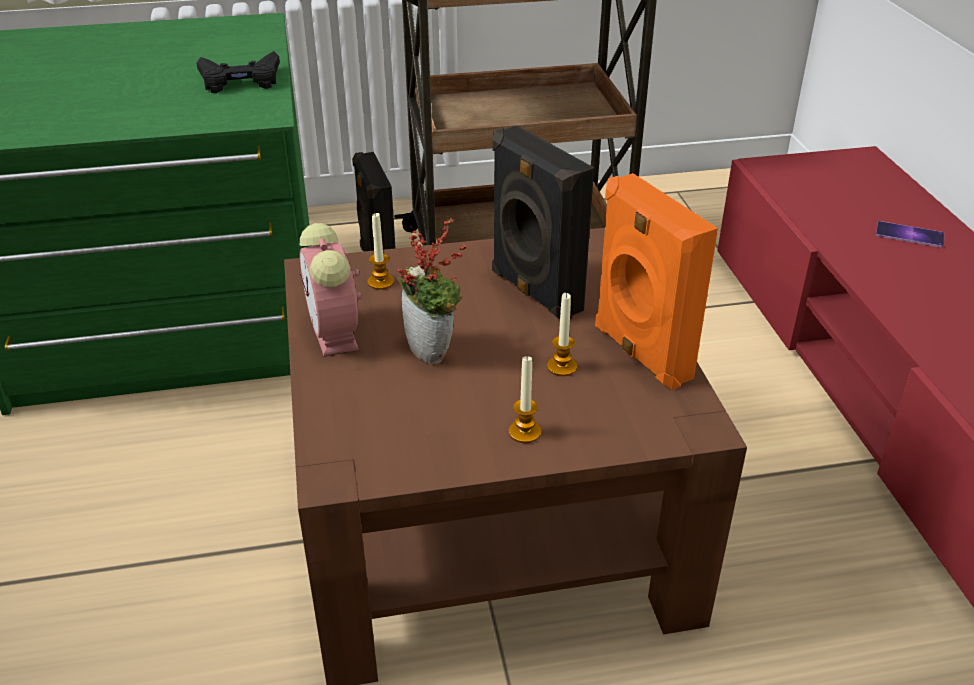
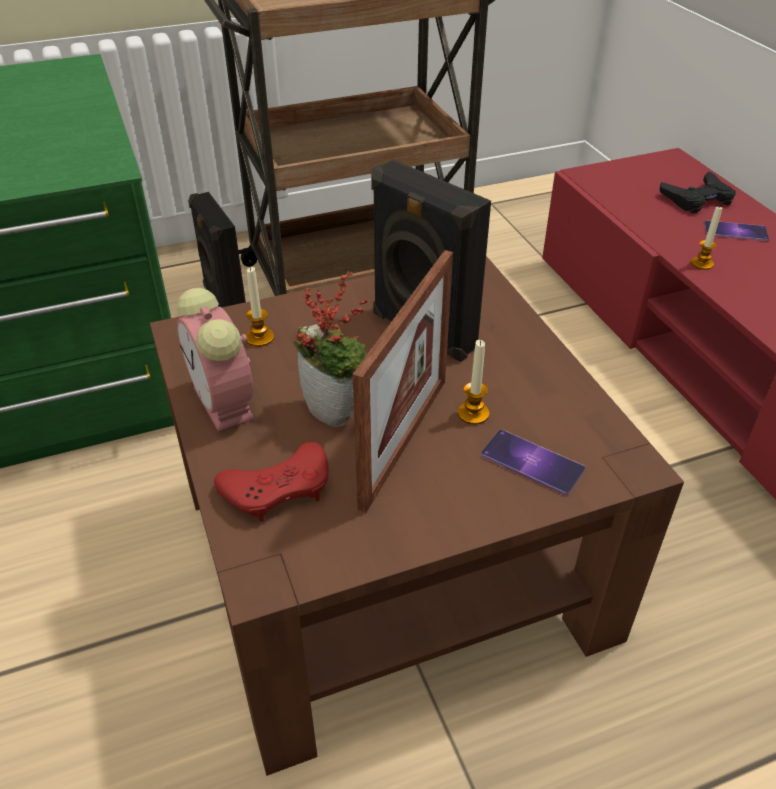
camera: 10 degrees left, 5 degrees up
black game controller [197,51,280,93] -> black game controller moved to [660,171,736,213]
candle [509,355,541,443] -> candle moved to [691,206,722,270]
orange speaker [595,173,718,390] -> none
none -> red game controller [214,442,329,522]
none -> picture frame [353,250,453,513]
none -> phone [480,430,585,495]

